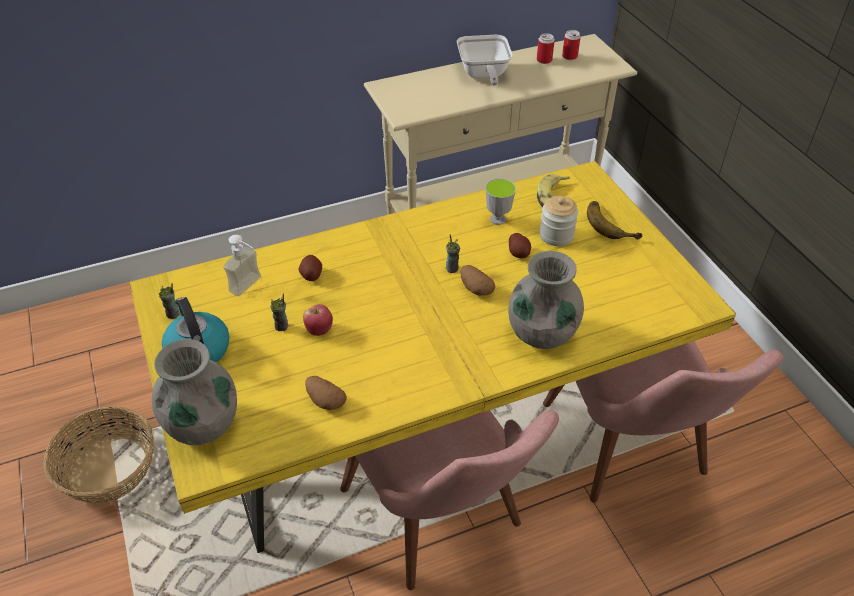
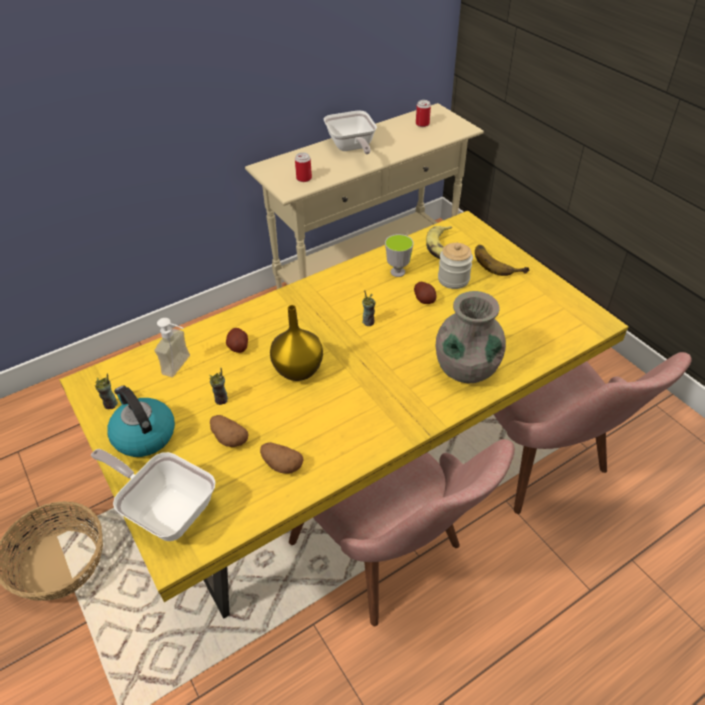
camera: 10 degrees left, 0 degrees up
grey vase [152,339,237,445] -> frying pan [91,449,215,541]
apple [303,304,333,336] -> none
potato [460,265,495,296] -> potato moved to [210,415,249,447]
can [537,33,555,64] -> can moved to [295,152,312,182]
none -> yellow vase [270,305,323,381]

